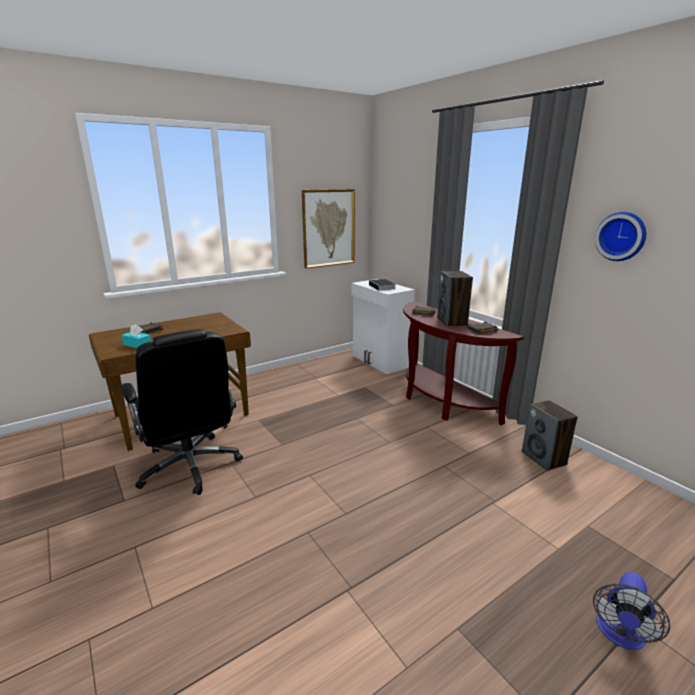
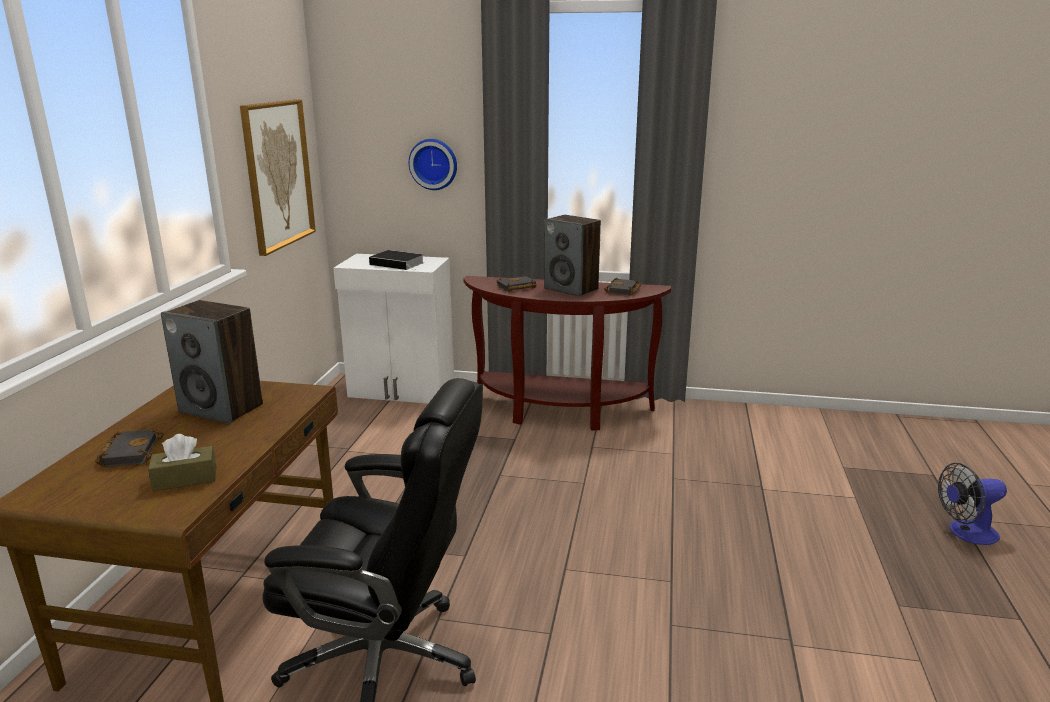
camera: 45 degrees left, 0 degrees up
turquoise tissue box [122,324,151,348] -> brown tissue box [148,434,216,491]
speaker [522,400,578,471] -> speaker moved to [161,300,263,424]
fan [593,572,670,650] -> fan turned 90 degrees clockwise [938,463,1007,545]
wall clock [595,212,646,261] -> wall clock moved to [409,139,457,190]

